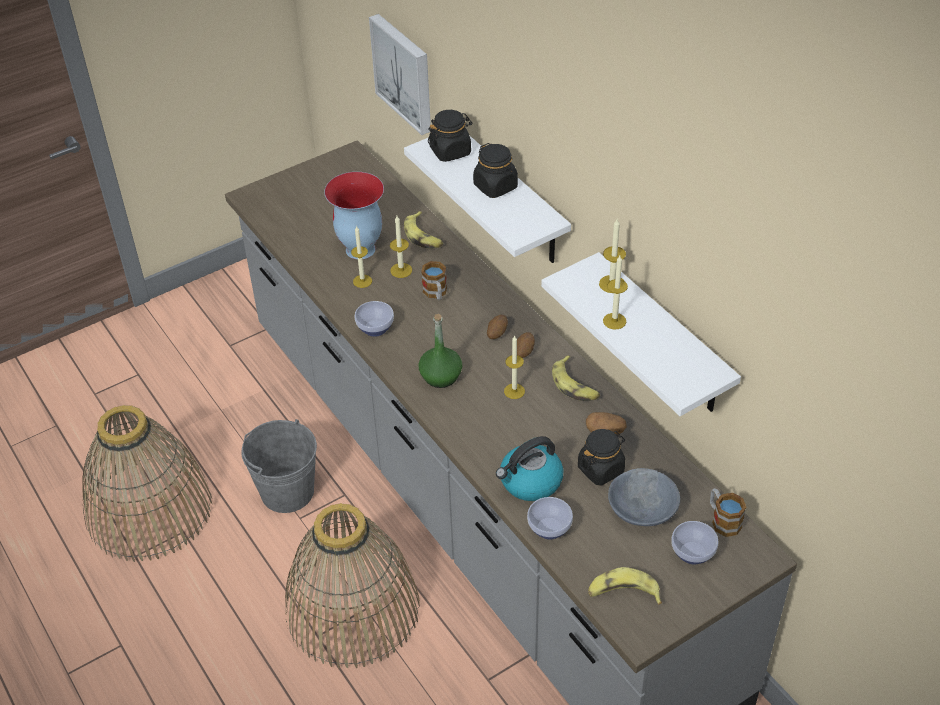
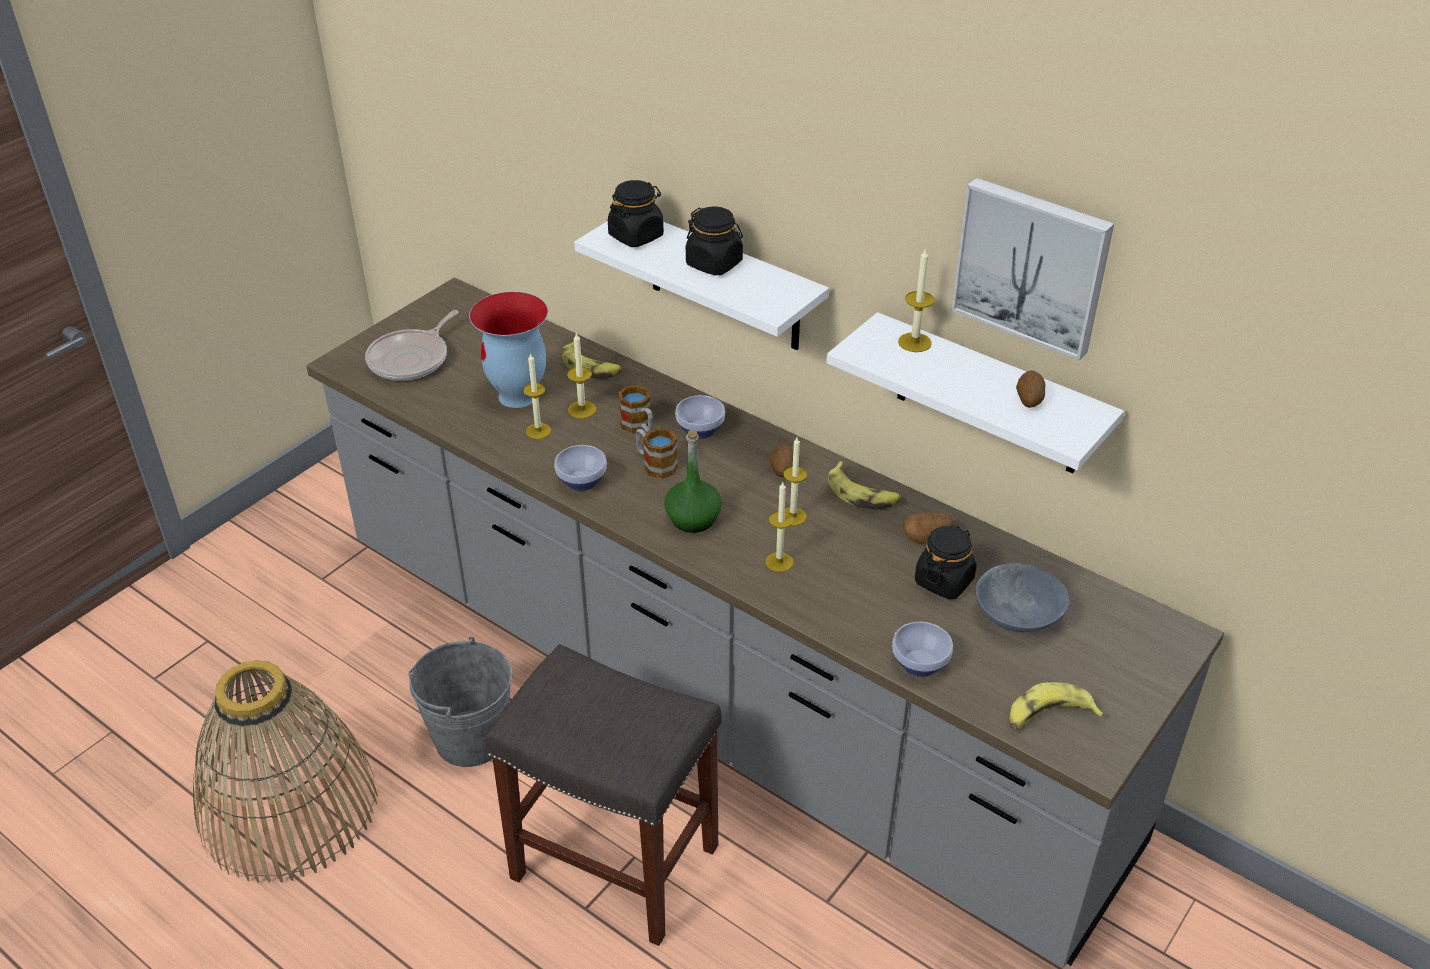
camera: 20 degrees left, 5 degrees down
basket [285,503,420,669] -> grey stool [486,644,722,946]
picture [369,14,431,135] -> picture moved to [951,178,1114,360]
potato [487,315,508,339] -> potato moved to [1016,370,1045,408]
kettle [496,436,564,501] -> none
candle [603,256,628,329] -> candle moved to [766,482,794,572]
bowl [671,521,718,564] -> bowl moved to [675,395,725,439]
mug [710,488,746,537] -> mug moved to [635,428,678,479]
none -> frying pan [365,310,458,381]

